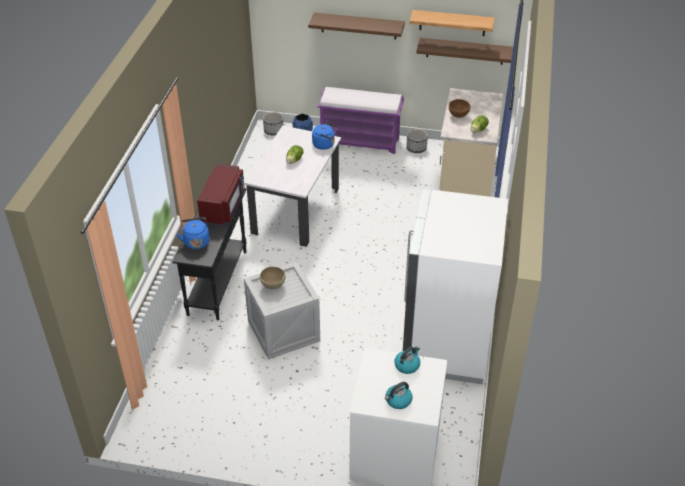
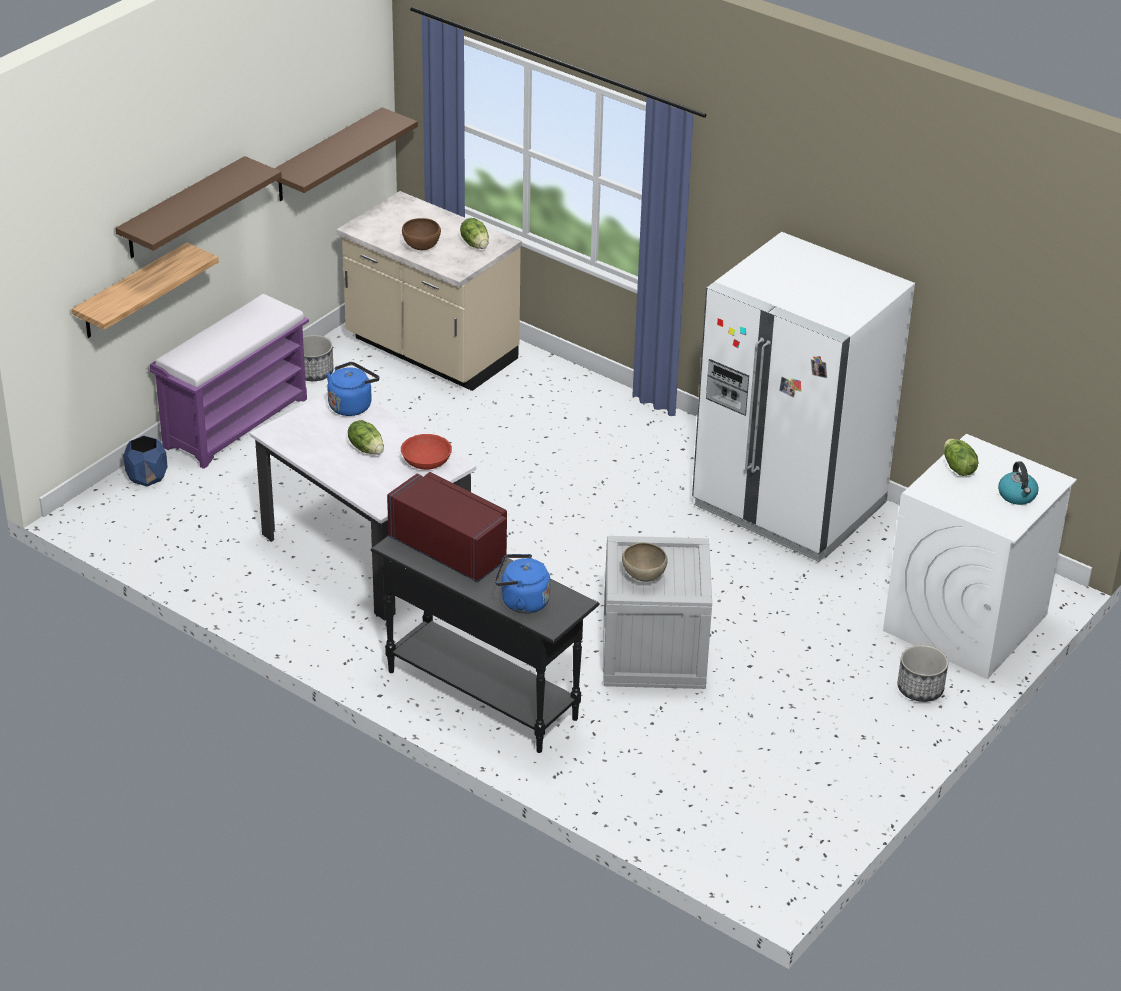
camera: 65 degrees left, 5 degrees down
planter [263,112,284,136] -> planter moved to [897,645,948,702]
kettle [394,346,420,374] -> lettuce [944,439,979,476]
shelf [409,10,495,36] -> shelf moved to [72,242,219,338]
none -> red bowl [401,434,452,470]

